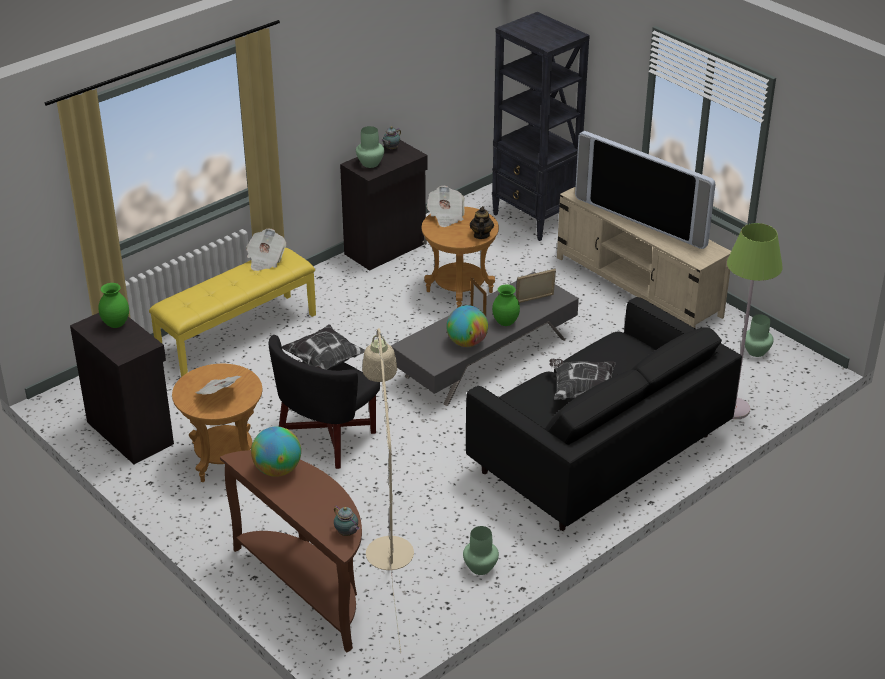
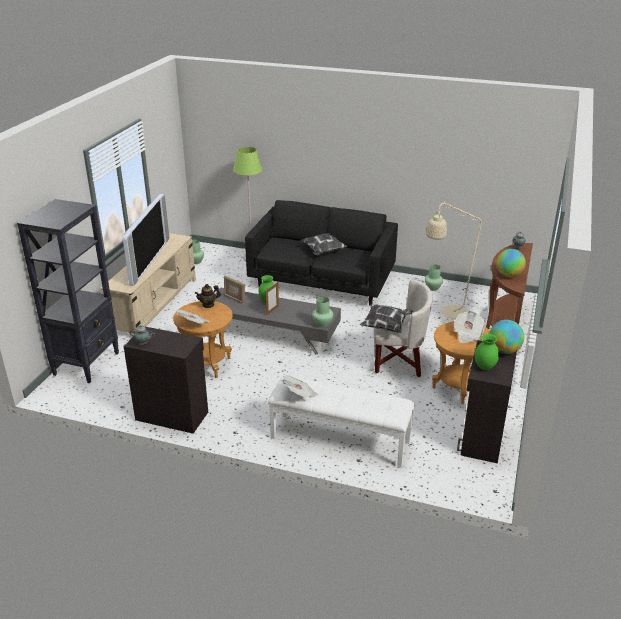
camera: 120 degrees left, 5 degrees down
yellow bench [149,248,316,377] -> white bench [268,376,415,468]
black armchair [269,335,380,469] -> white armchair [374,280,433,377]
green vase [356,126,384,168] -> green vase moved to [312,297,333,327]
globe [446,305,488,347] -> globe moved to [489,320,524,354]

